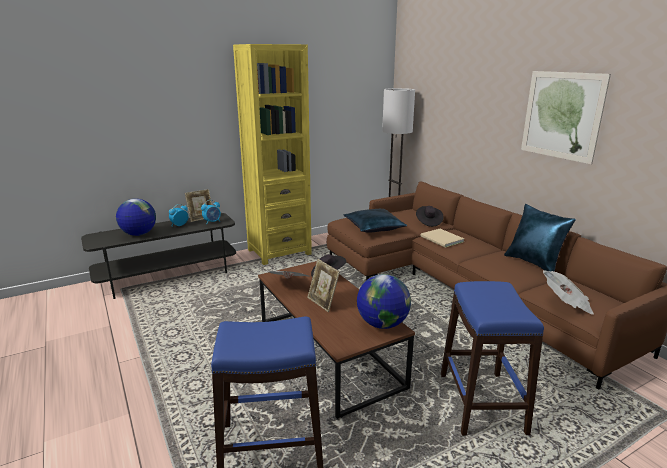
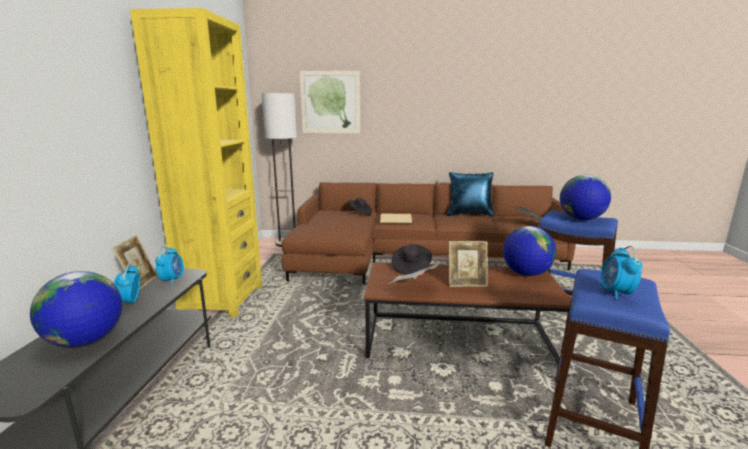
camera: 55 degrees left, 5 degrees down
blue pillow [344,209,407,233] -> none
picture [521,71,611,164] -> picture moved to [300,71,360,133]
none -> globe [560,175,611,220]
none -> alarm clock [601,246,642,299]

